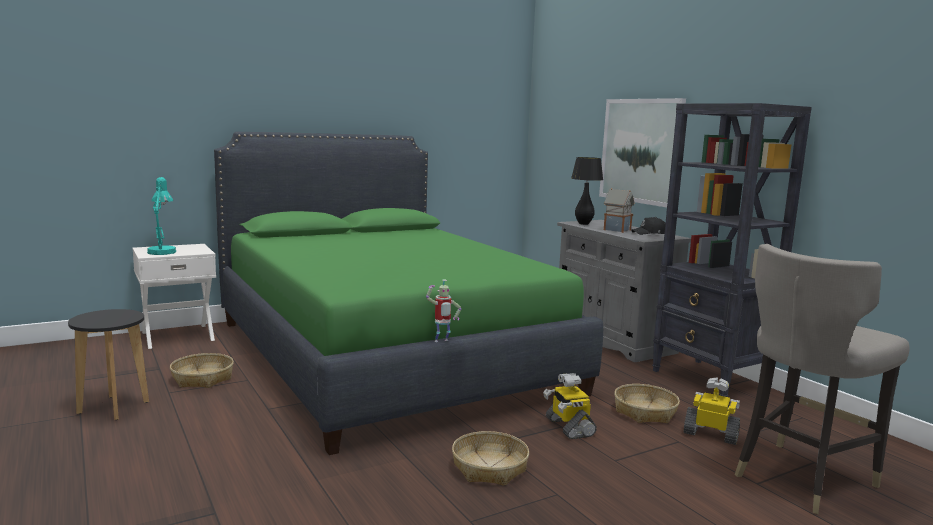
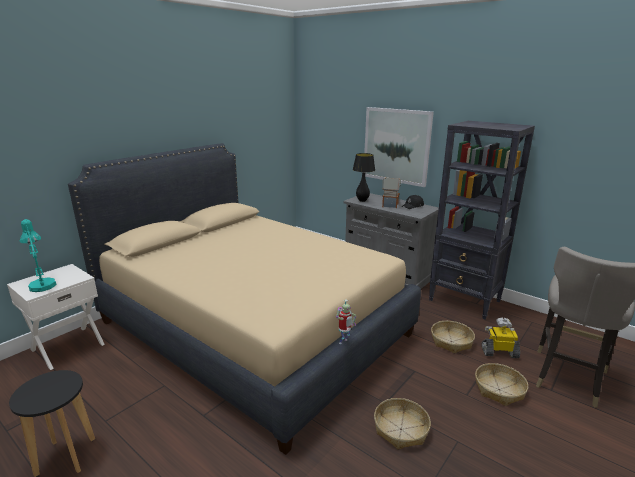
camera: 20 degrees left, 10 degrees up
basket [170,353,234,388] -> basket moved to [475,363,528,406]
green bed [214,132,603,455] -> beige bed [68,143,421,455]
toy robot [543,373,597,439] -> none

